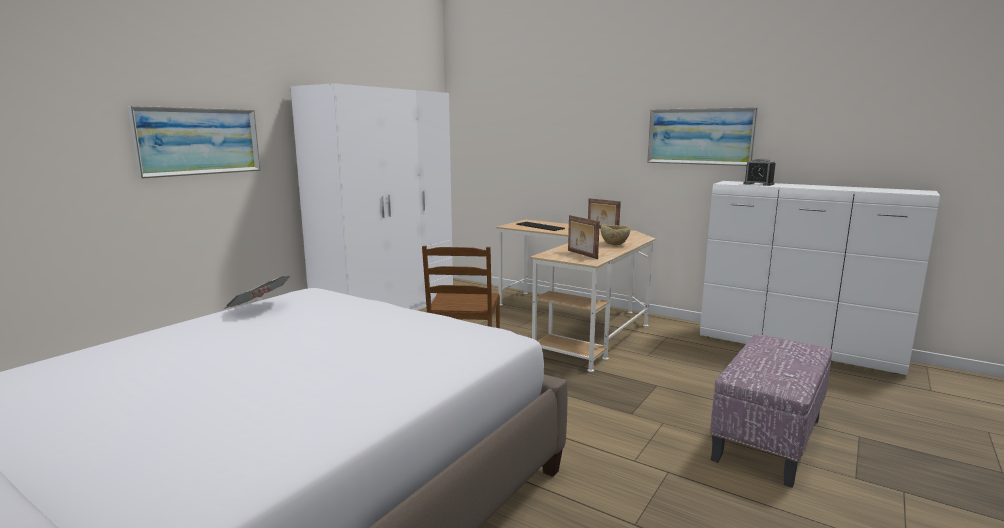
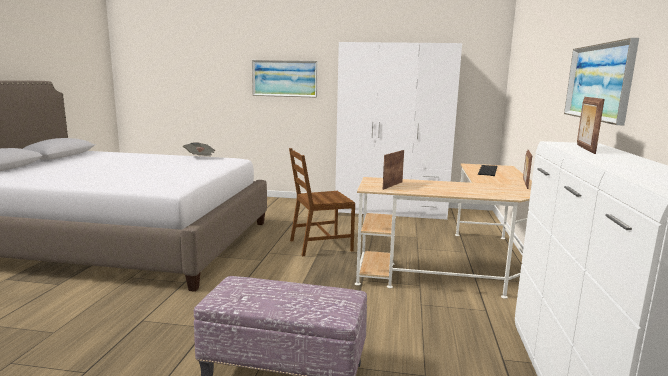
camera: 65 degrees right, 0 degrees up
beige bowl [601,225,630,245] -> none
alarm clock [743,159,776,186] -> picture frame [577,97,604,154]

